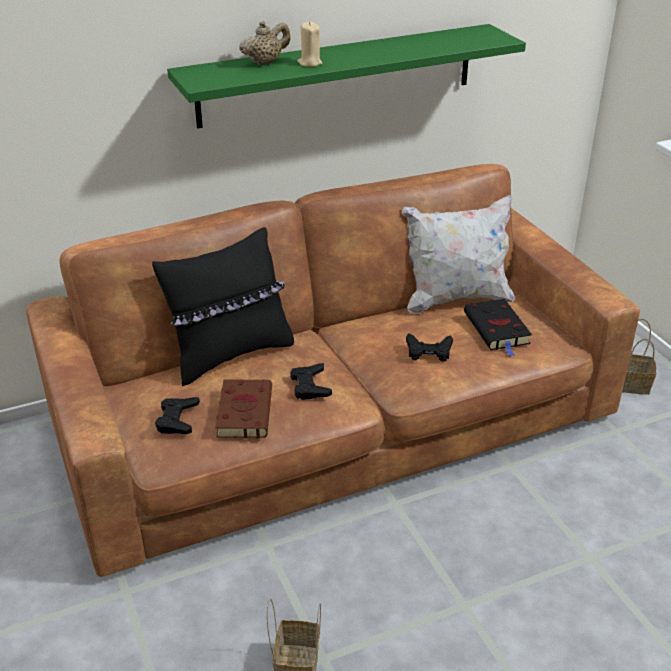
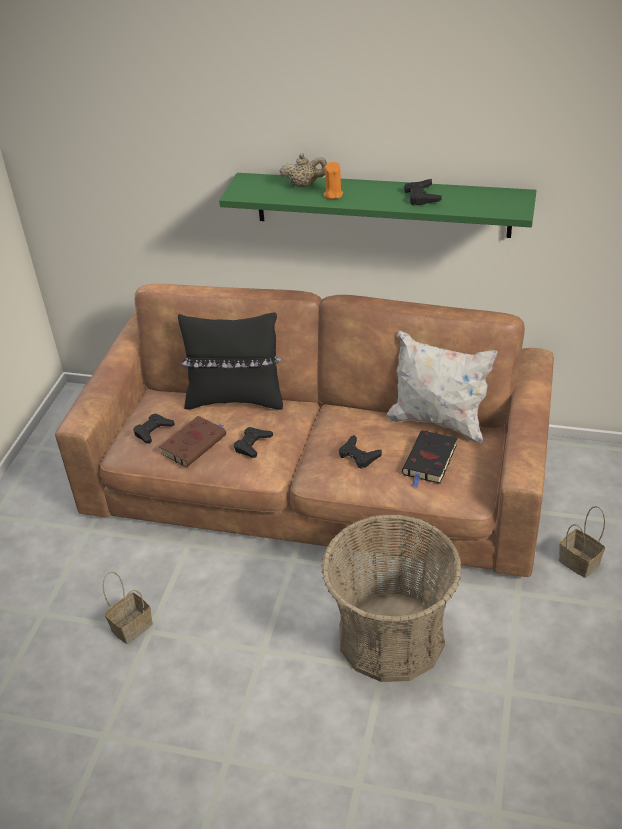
camera: 40 degrees right, 5 degrees up
beige candle [297,22,322,67] -> orange candle [324,162,343,199]
none -> basket [321,514,462,682]
none -> black game controller [404,179,442,205]

